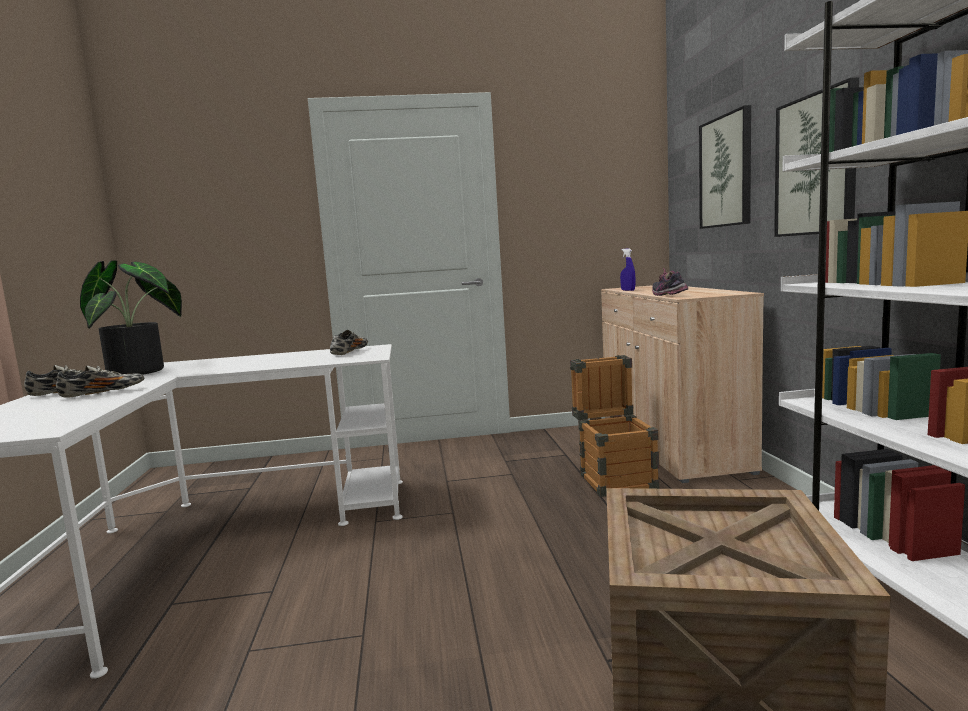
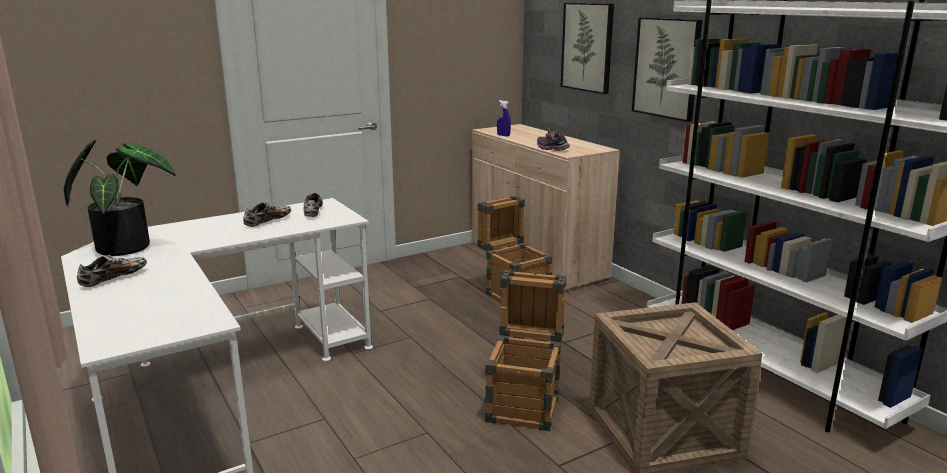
camera: 25 degrees left, 10 degrees up
shoe [56,365,144,398] -> shoe moved to [243,202,291,227]
none -> crate [485,270,567,431]

